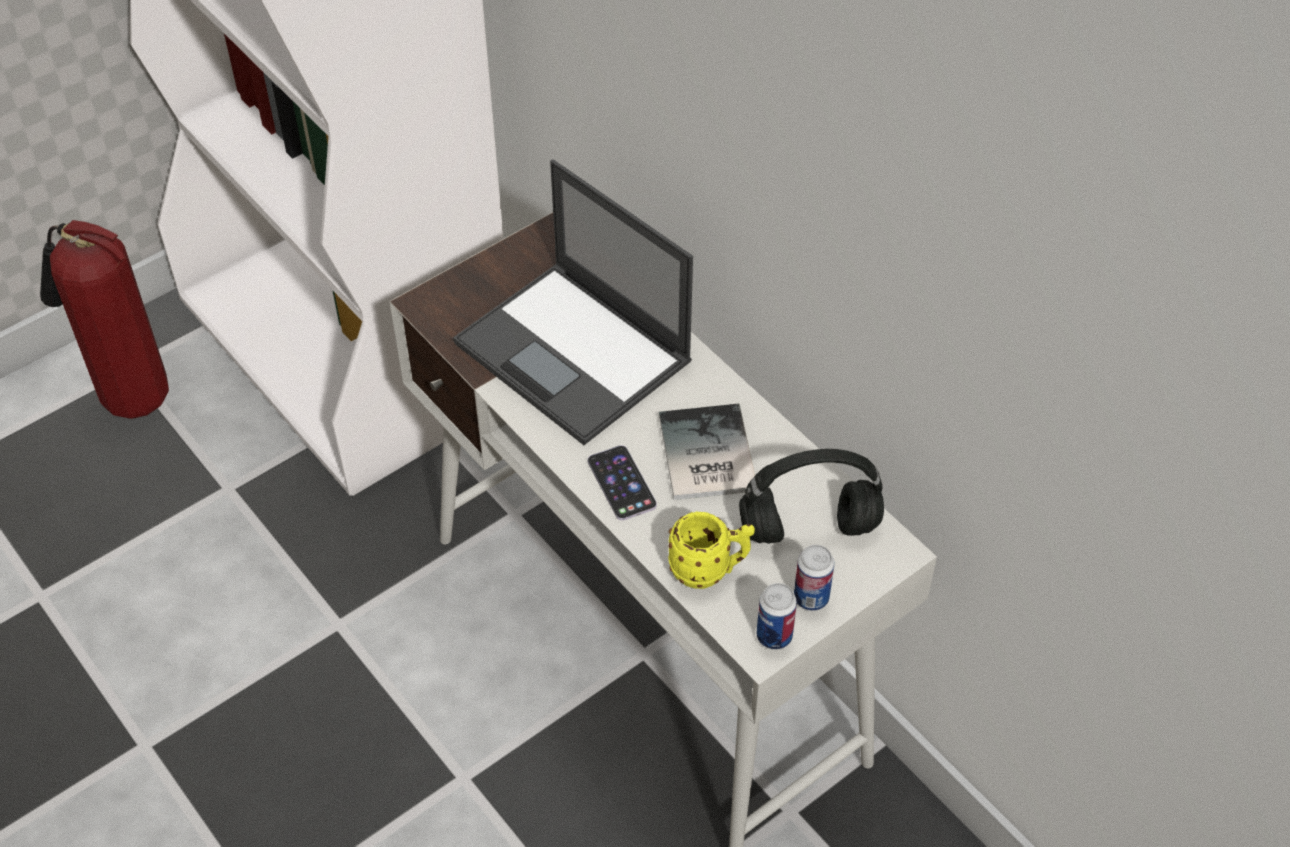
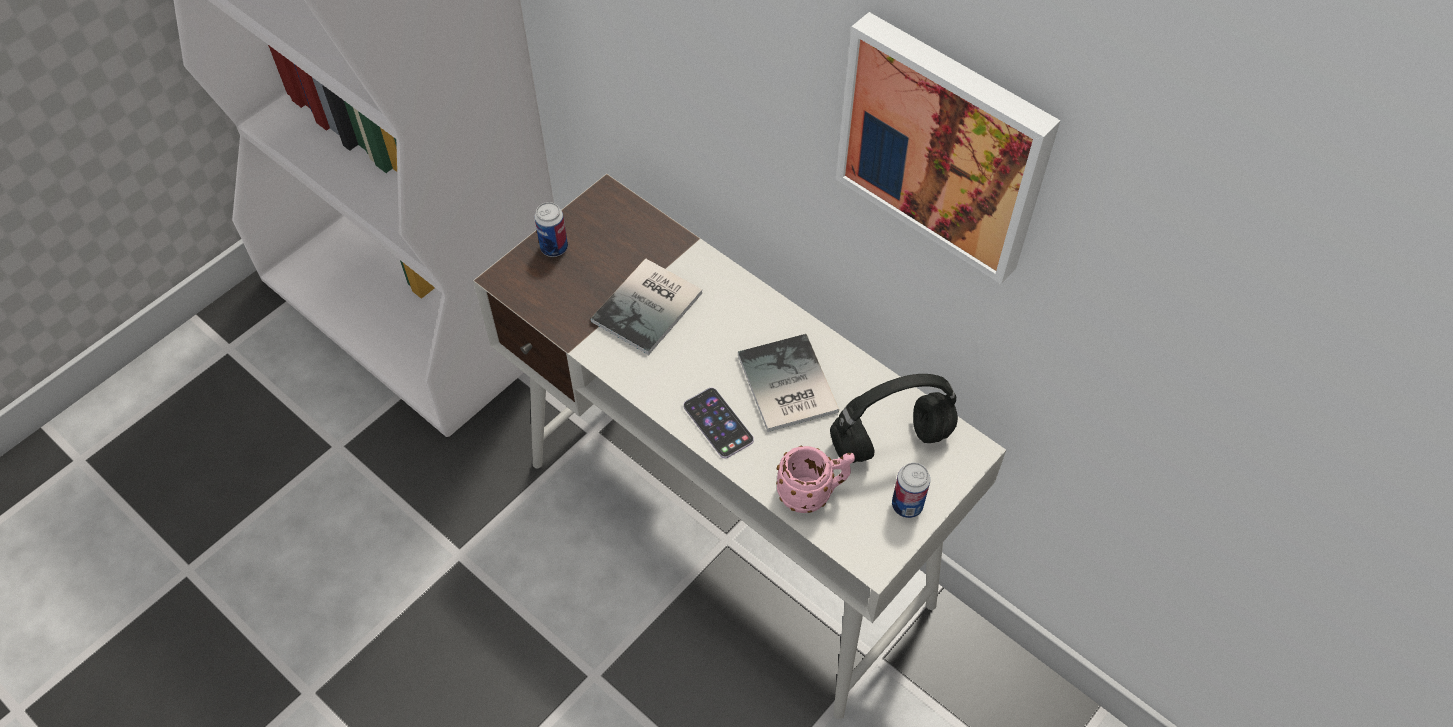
camera: 10 degrees left, 5 degrees up
fire extinguisher [40,220,169,419] -> none
laptop [453,160,693,445] -> book [590,258,702,355]
yellow mug [668,512,755,589] -> pink mug [776,446,855,513]
can [756,583,797,650] -> can moved to [534,202,568,257]
none -> picture [836,12,1061,284]

